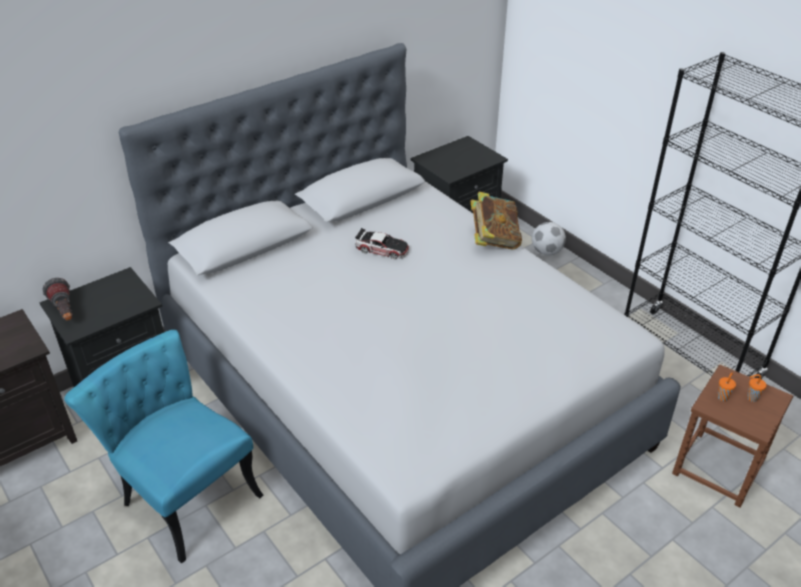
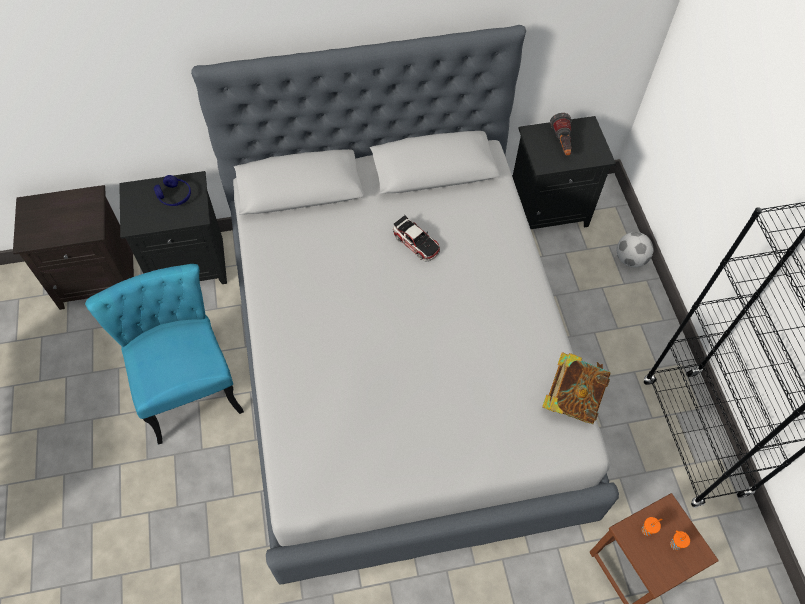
camera: 25 degrees right, 20 degrees up
flashlight [43,278,72,321] -> flashlight moved to [550,113,572,156]
book [470,192,522,250] -> book moved to [542,353,611,424]
none -> blue headphones [154,175,191,206]

